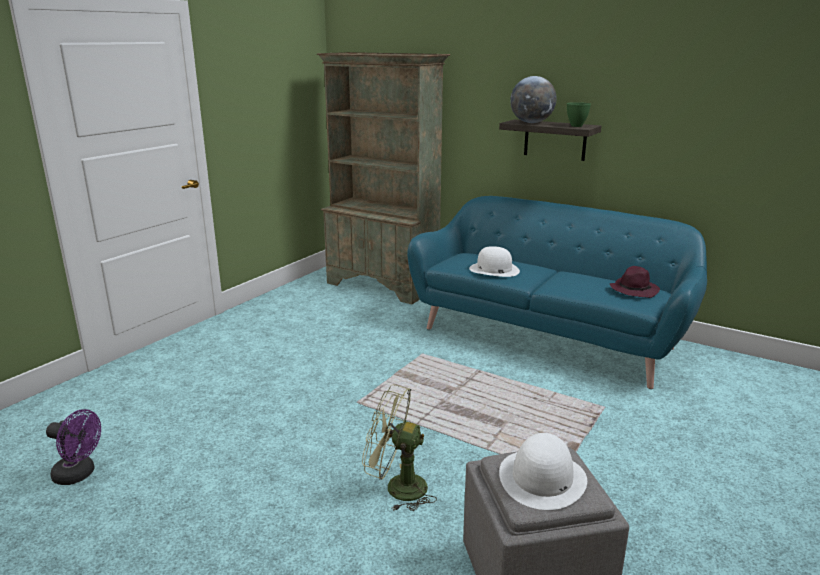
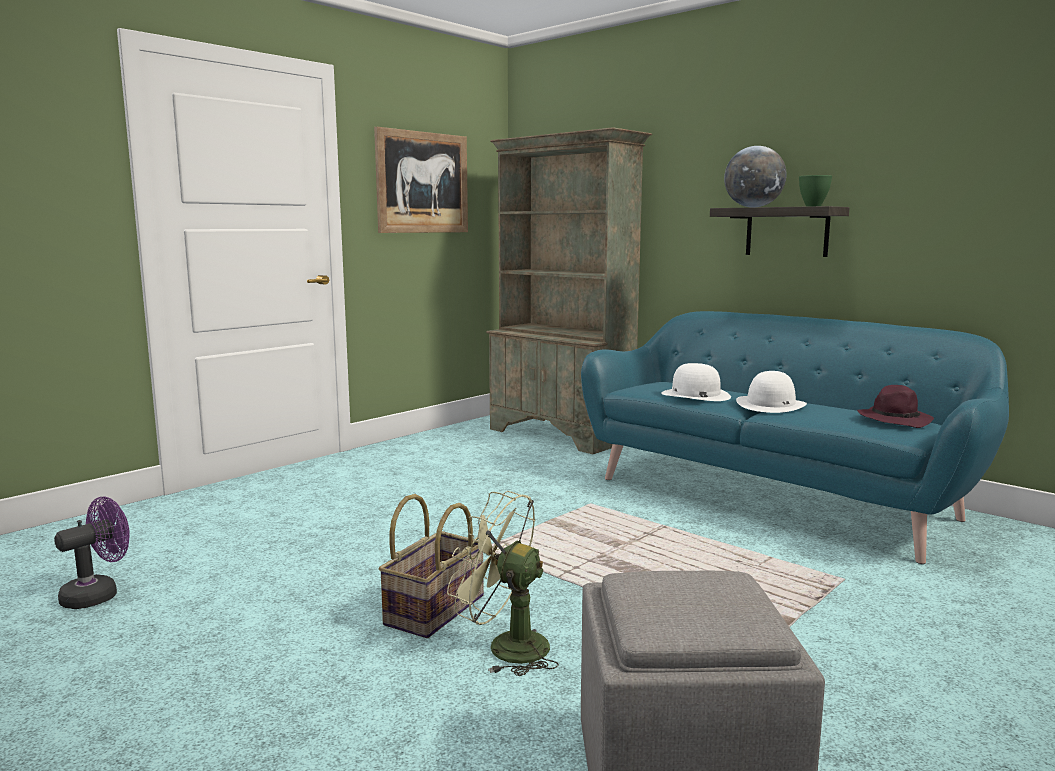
camera: 10 degrees right, 10 degrees down
purple fan [46,409,101,485] -> purple fan turned 75 degrees counterclockwise [54,497,130,609]
white hat [499,433,587,510] -> white hat moved to [736,371,807,413]
none -> picture [374,127,468,233]
none -> basket [379,494,484,638]

